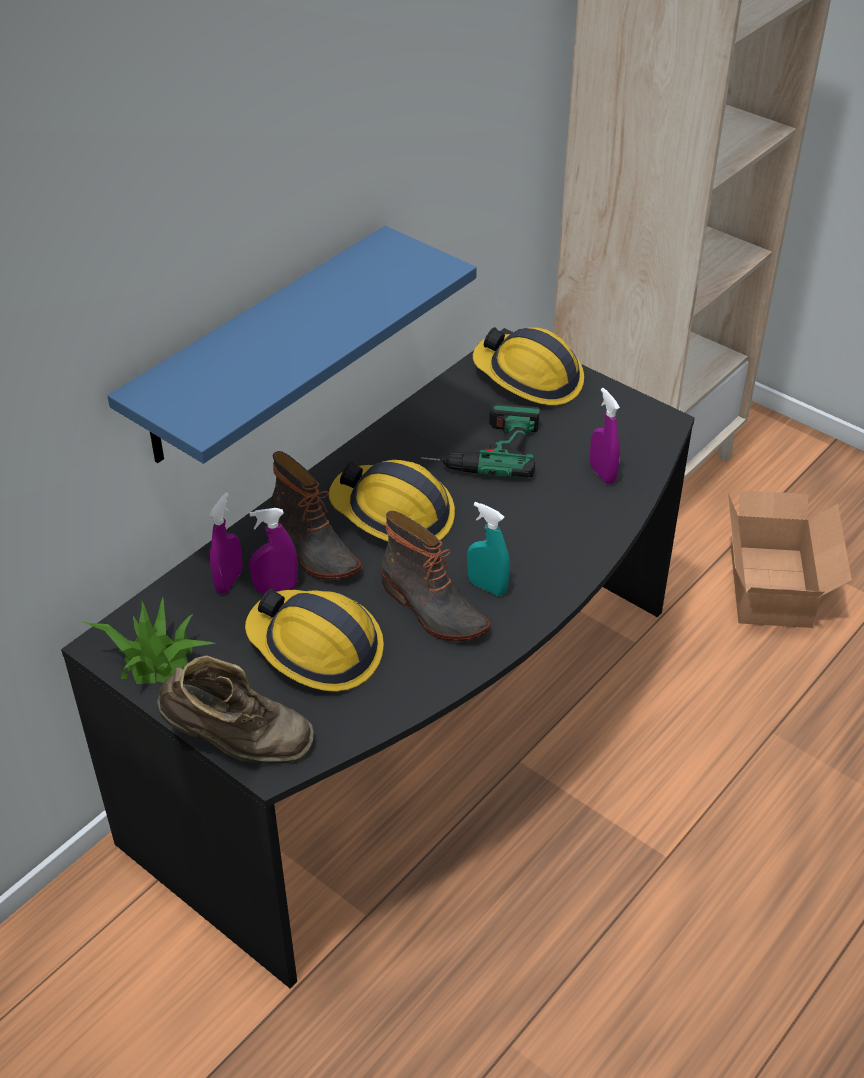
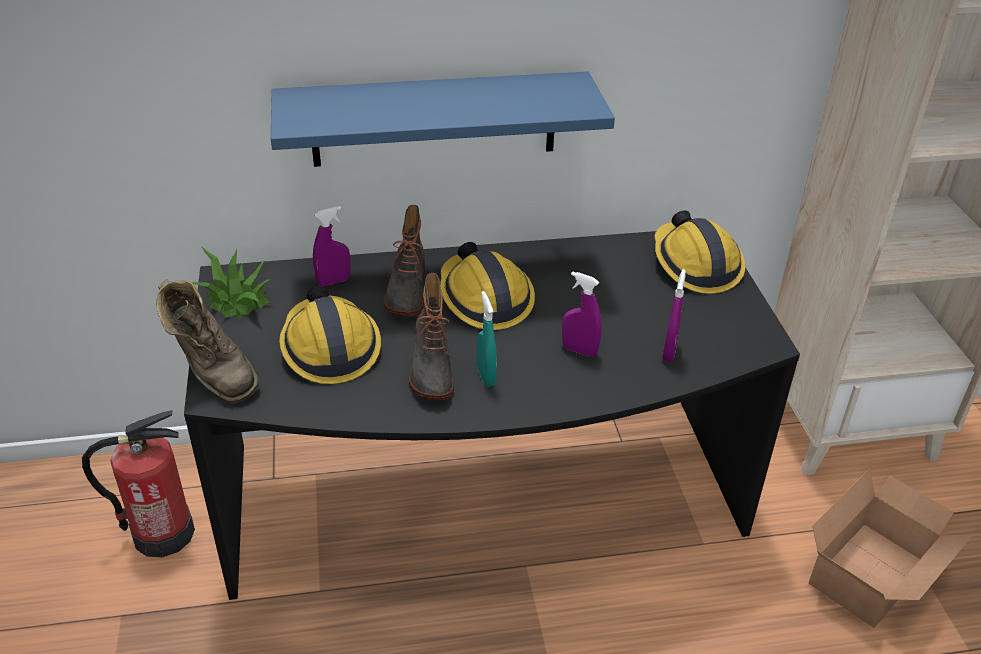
camera: 40 degrees right, 5 degrees down
purple spray bottle [249,508,298,593] -> purple spray bottle moved to [562,271,602,357]
power drill [421,404,540,477] -> none
none -> fire extinguisher [82,410,195,557]

